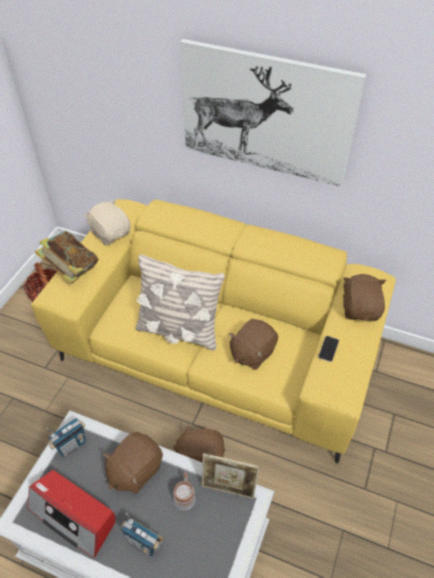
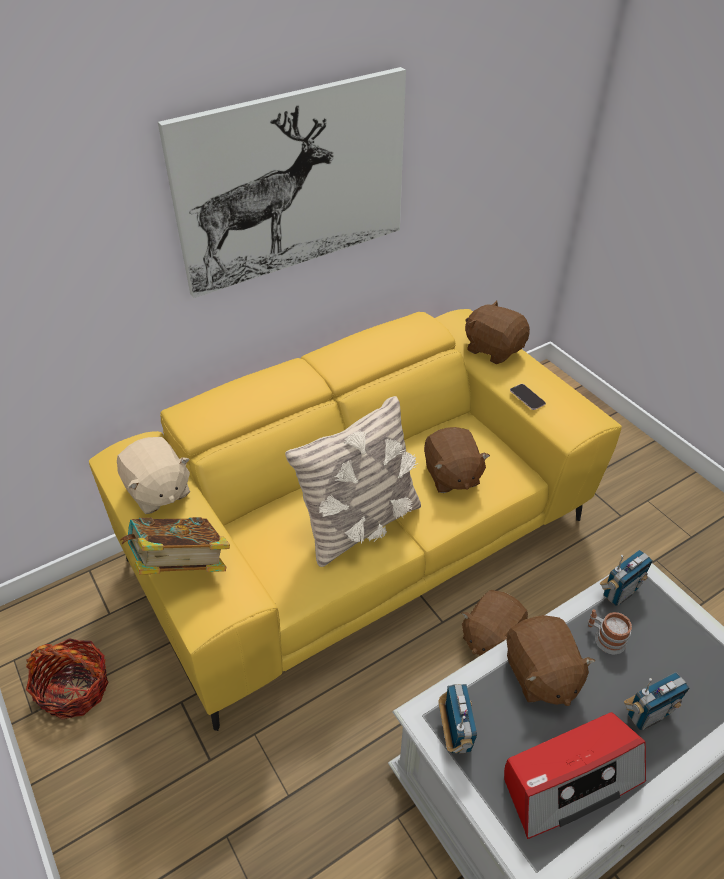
camera: 55 degrees left, 5 degrees down
beige plush toy [84,199,131,245] -> beige plush toy turned 120 degrees counterclockwise [117,437,190,514]
picture frame [202,453,260,499] -> radio [600,550,653,606]

